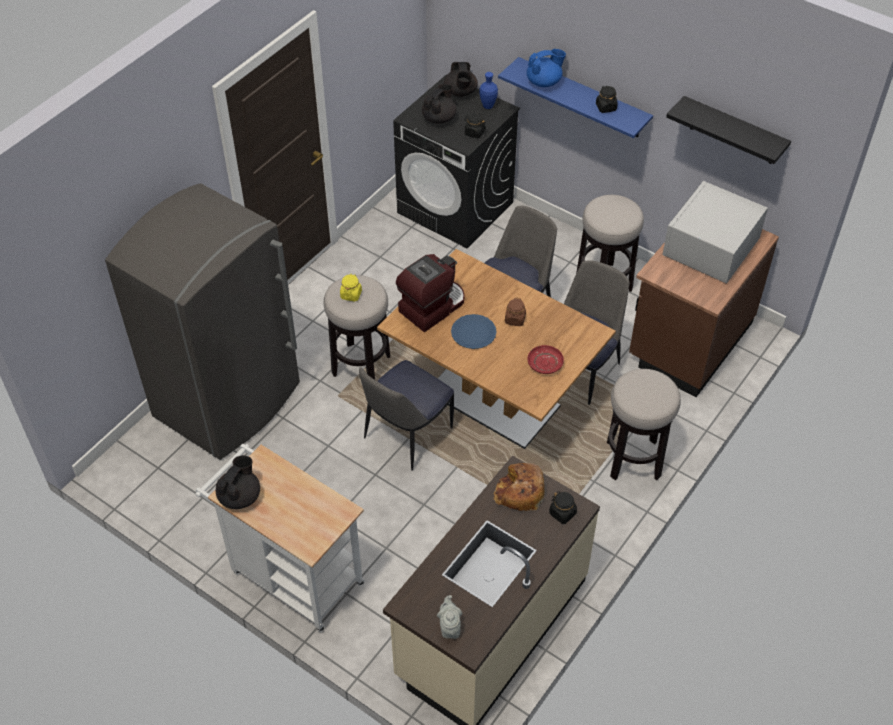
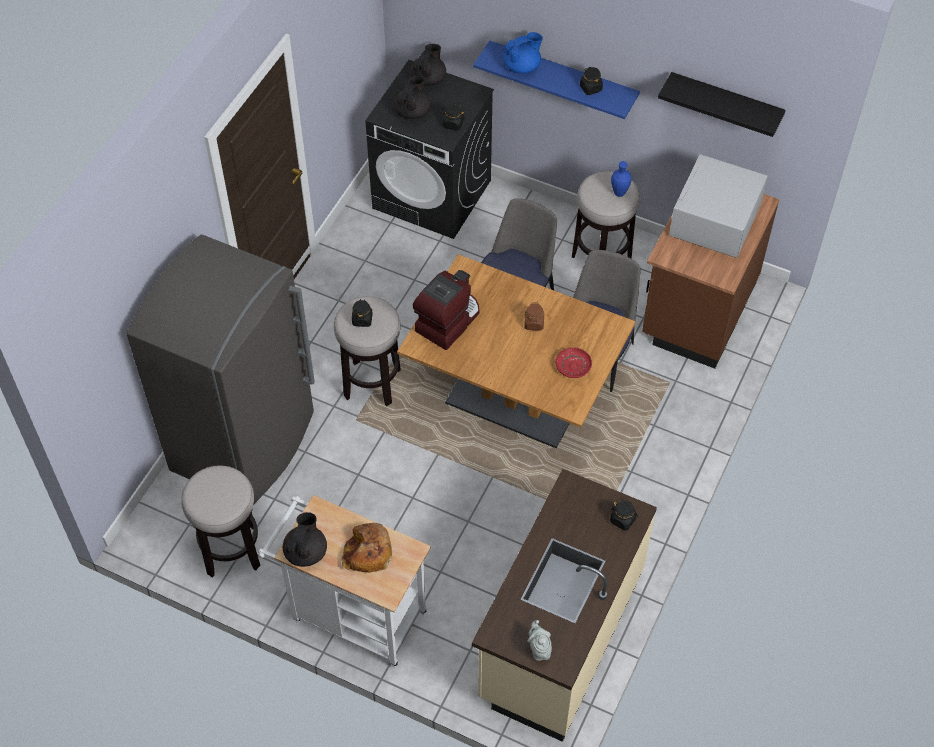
camera: 10 degrees left, 5 degrees up
yellow jar [340,274,362,301] -> black jar [352,299,373,327]
chair [359,360,454,471] -> none
black teapot [444,62,478,97] -> black teapot turned 135 degrees counterclockwise [410,44,446,86]
blue plate [451,314,497,349] -> none
blue vase [479,72,498,109] -> blue vase moved to [611,161,632,197]
bread [493,463,545,511] -> bread moved to [342,523,392,573]
stool [607,369,681,481] -> stool moved to [181,465,260,578]

